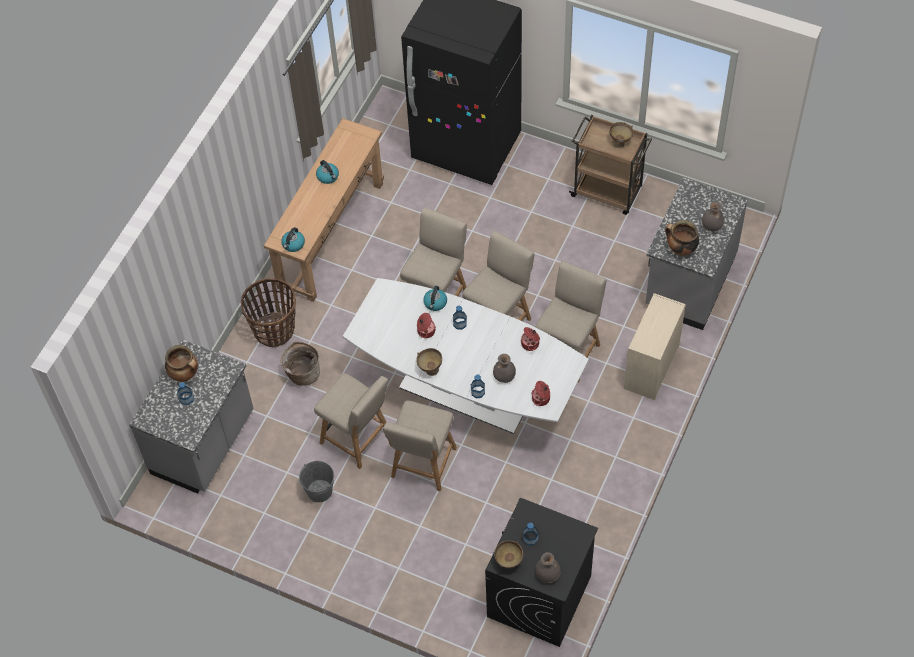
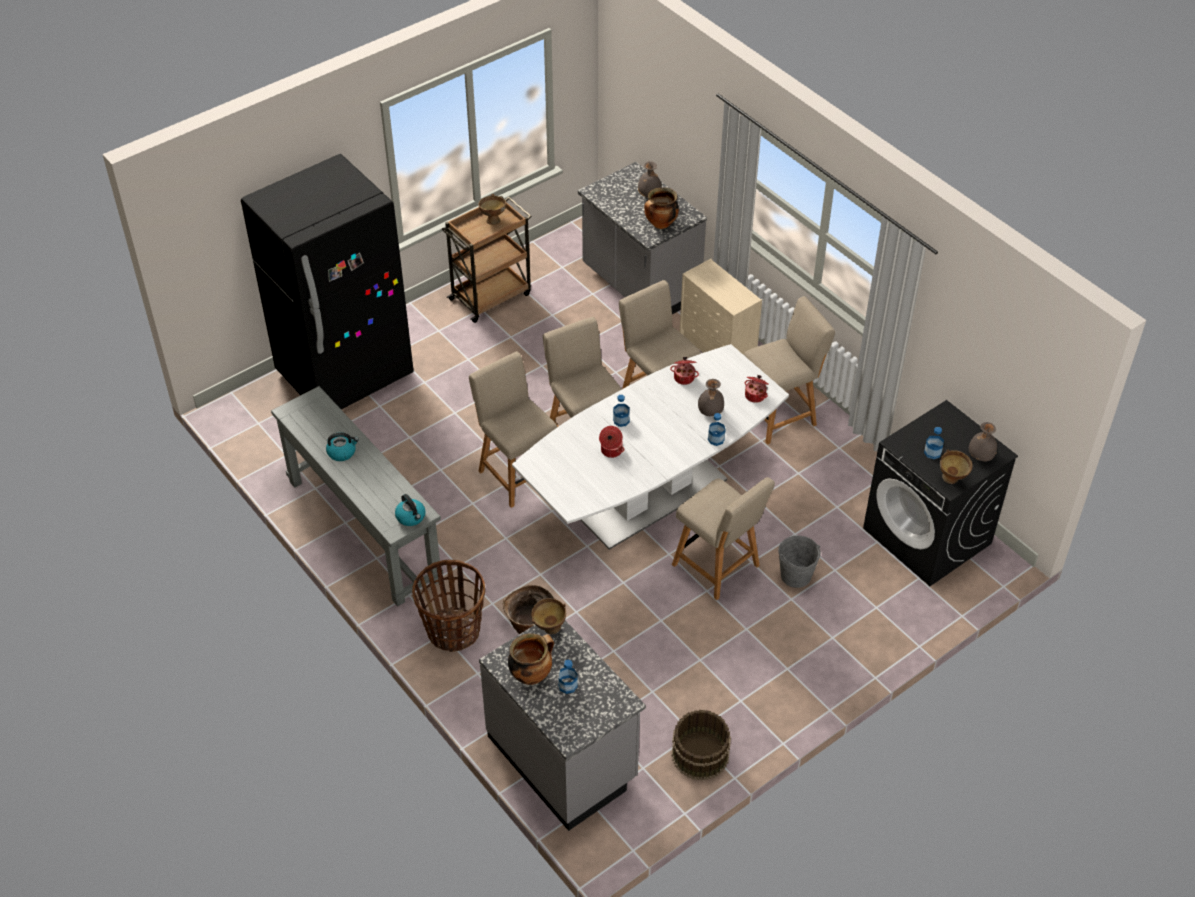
camera: 65 degrees left, 10 degrees down
brown console table [264,118,384,302] -> grey console table [271,386,443,606]
grey bucket [299,461,334,502] -> grey bucket moved to [778,536,821,588]
beige chair [314,373,388,469] -> beige chair moved to [744,296,835,444]
brown bowl [416,348,442,376] -> brown bowl moved to [531,598,566,634]
kettle [423,286,447,311] -> none
none -> brown bucket [671,710,731,781]

